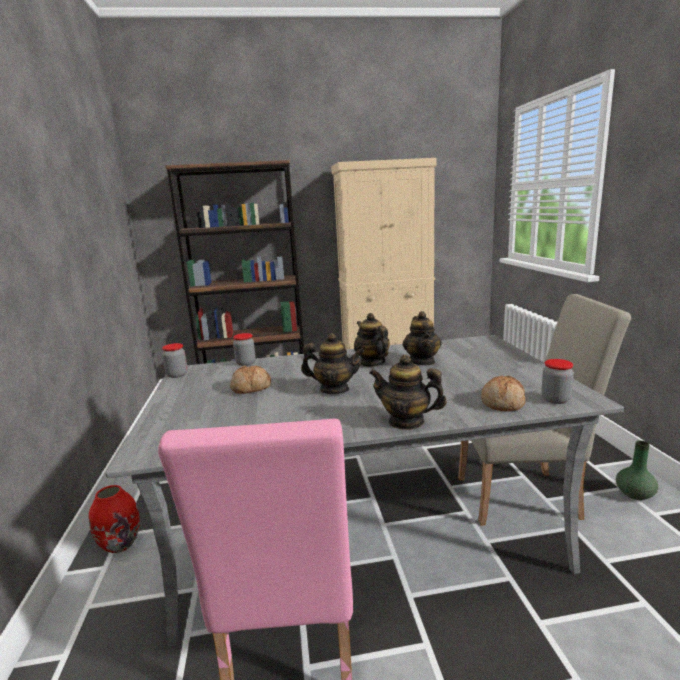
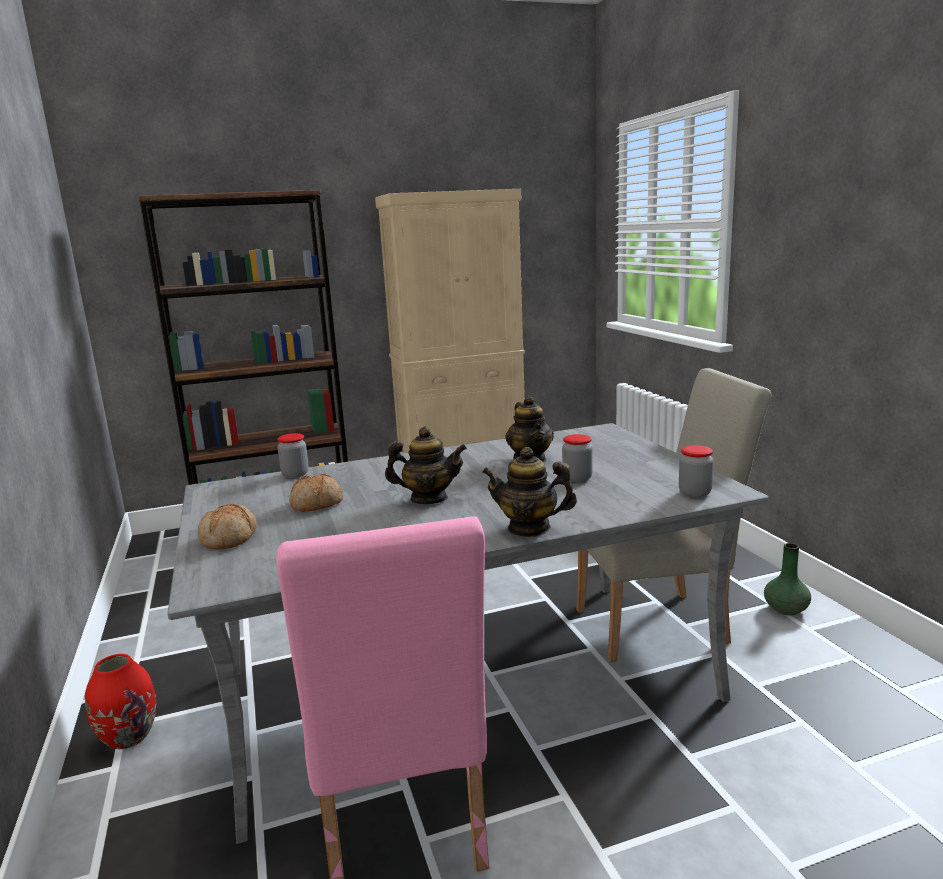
camera: 10 degrees left, 0 degrees up
jar [162,343,187,378] -> jar moved to [562,434,593,482]
teapot [354,313,390,367] -> none
bread [481,376,526,412] -> bread moved to [197,504,257,549]

